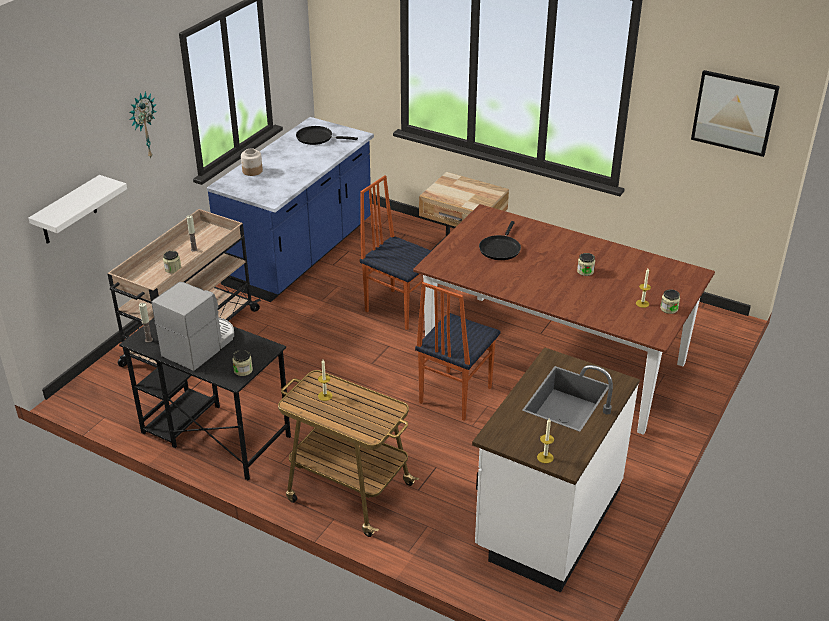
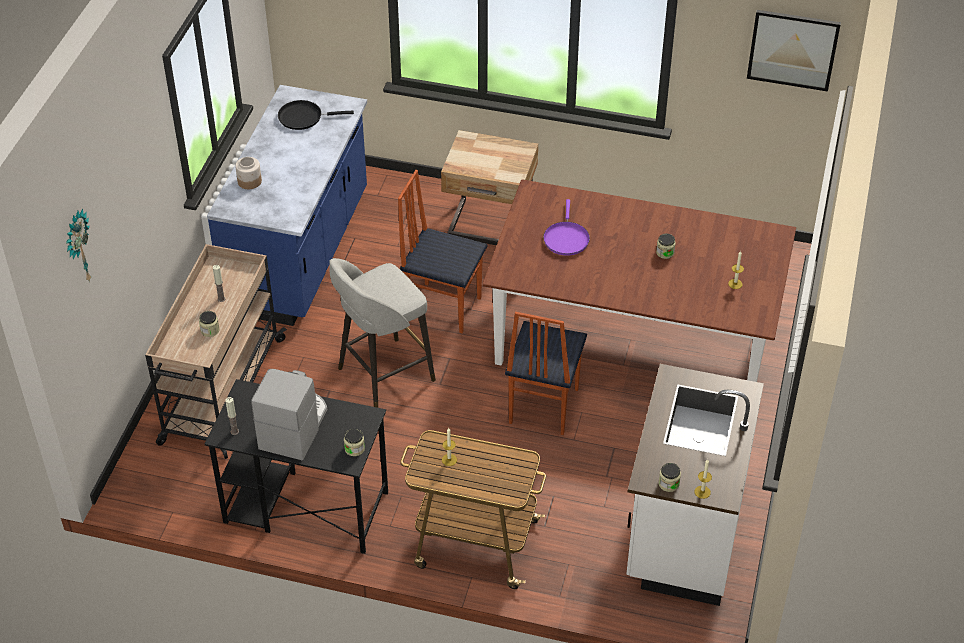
camera: 15 degrees left, 10 degrees up
white shelf [28,175,127,244] -> none
wall clock [129,92,157,158] -> wall clock moved to [66,209,91,282]
black frying pan [479,221,521,260] -> purple frying pan [543,199,590,256]
jar [660,289,680,314] -> jar moved to [658,463,681,492]
none -> grey stool [329,258,436,408]

